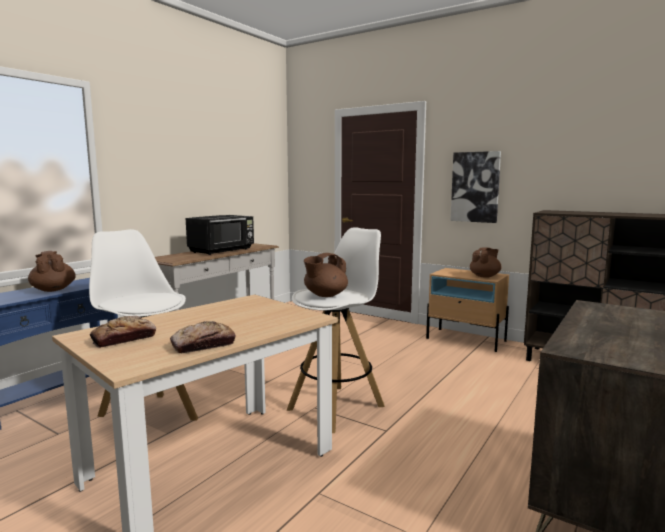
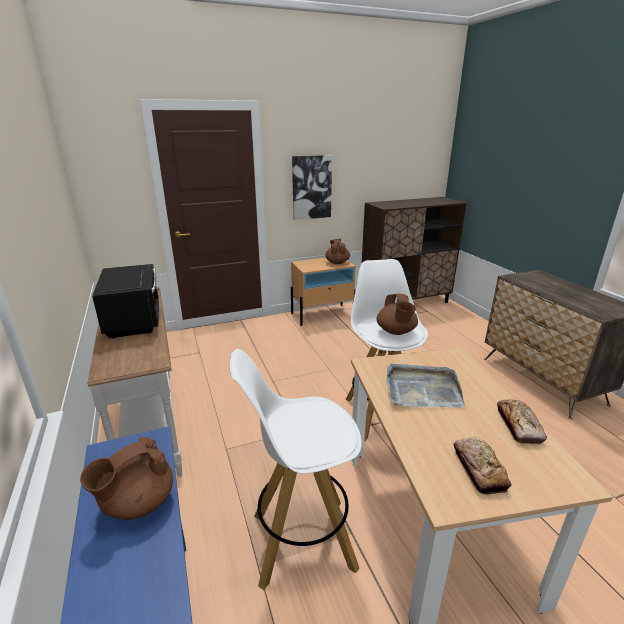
camera: 55 degrees left, 15 degrees up
brown teapot [28,251,76,292] -> brown teapot turned 45 degrees counterclockwise [80,437,173,520]
none -> grey tray [387,363,465,408]

